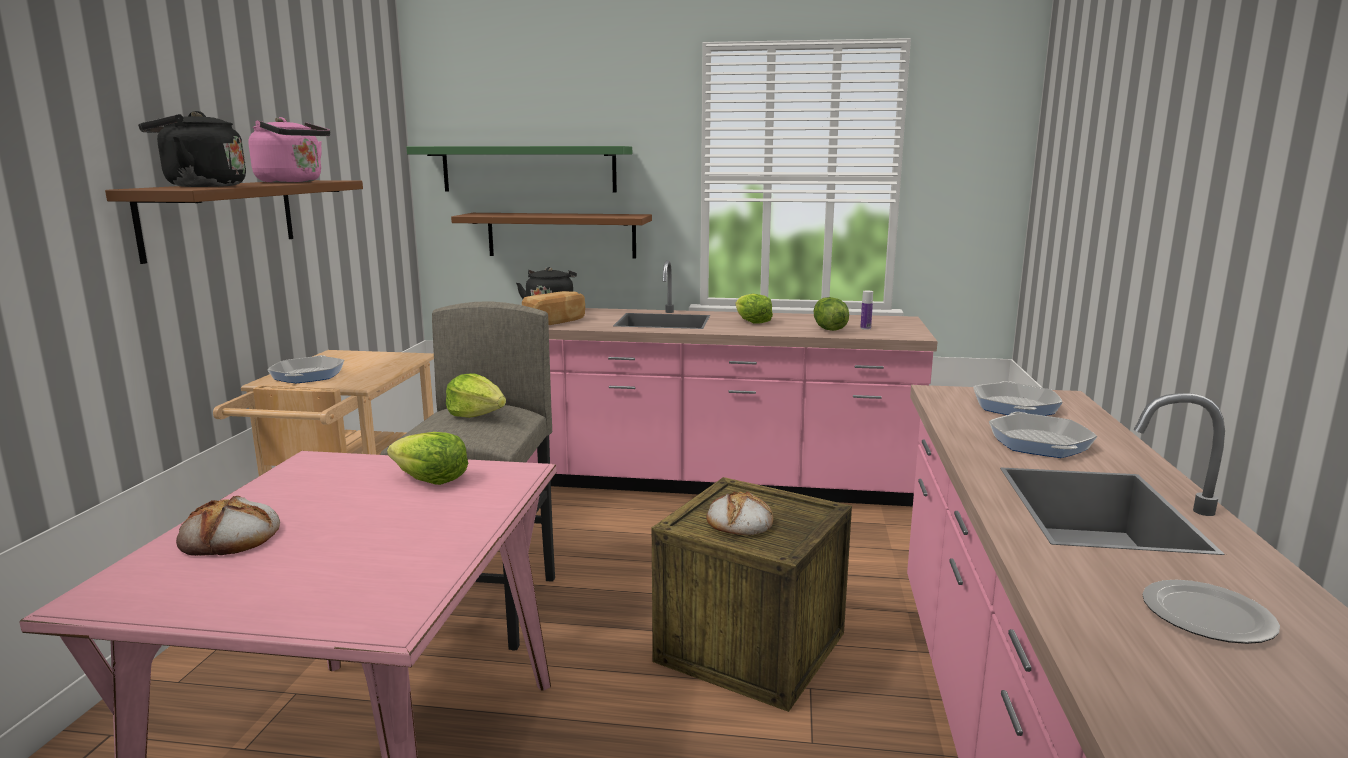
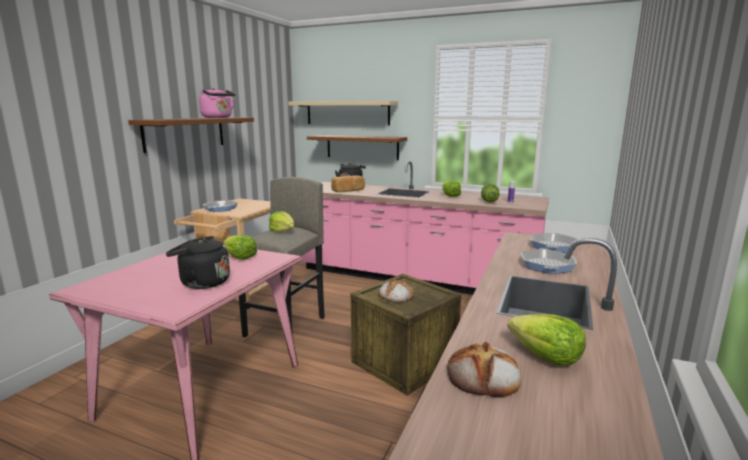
camera: 15 degrees right, 0 degrees up
black kettle [138,111,246,187] -> black kettle moved to [166,236,230,289]
bread [176,496,280,556] -> bread moved to [447,342,521,397]
green shelf [406,146,632,193] -> beige shelf [288,101,398,125]
plate [1142,580,1280,644] -> lettuce [508,314,586,366]

